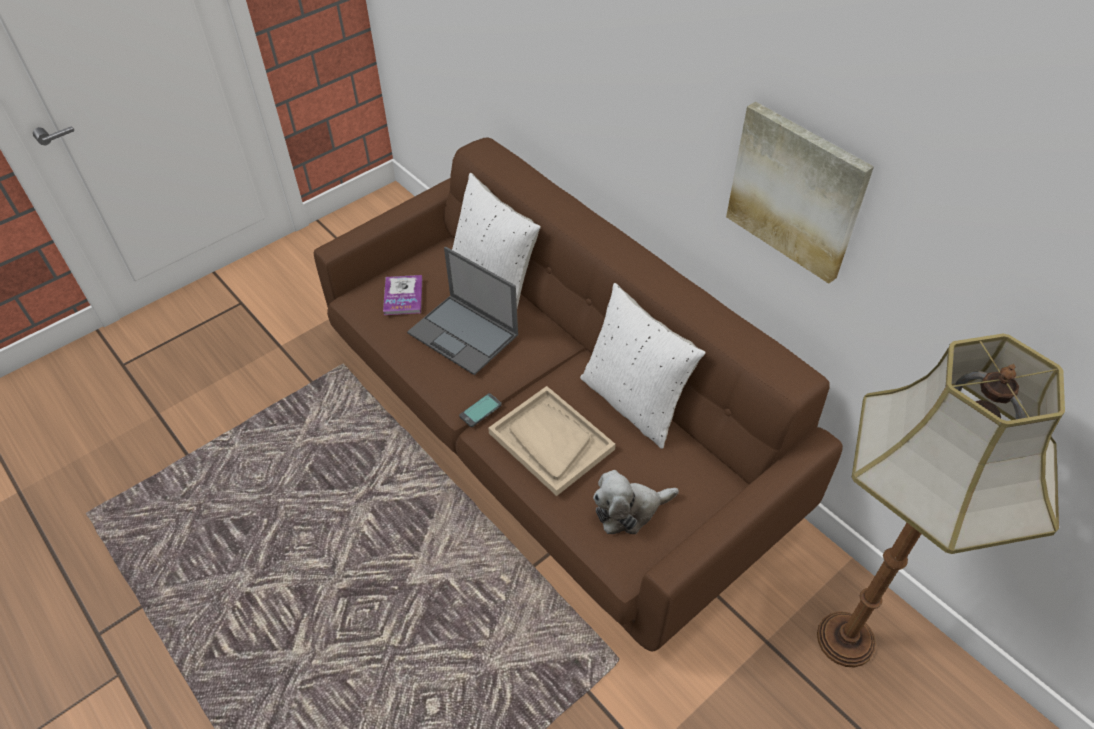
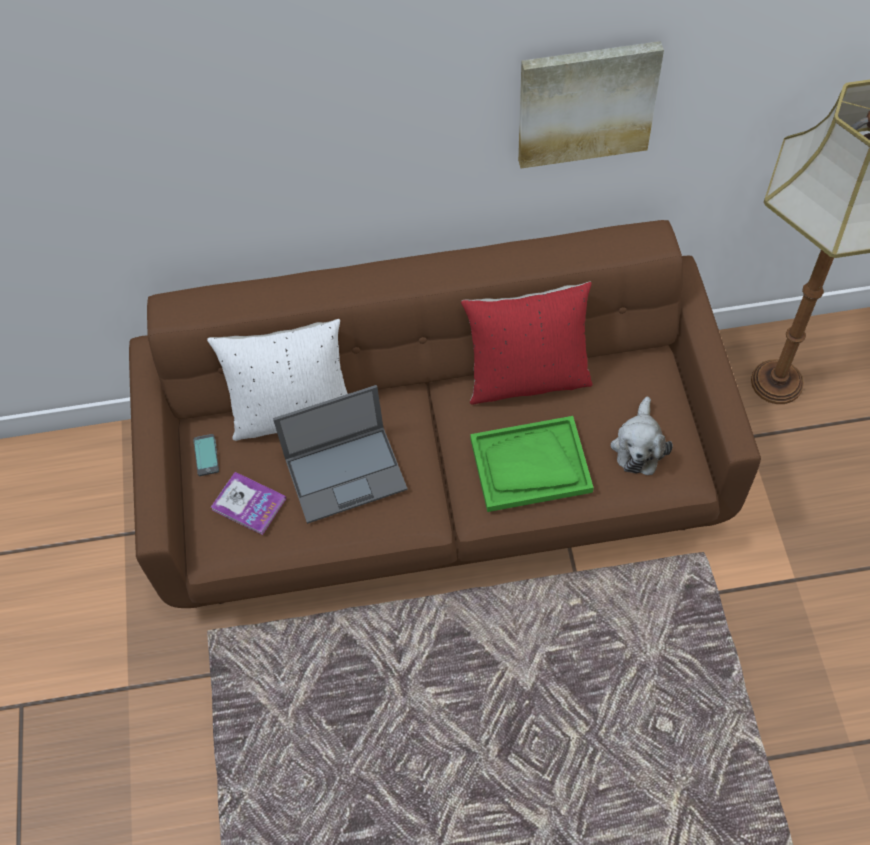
camera: 55 degrees left, 10 degrees up
phone [459,393,502,427] -> phone moved to [193,434,219,476]
beige tray [488,386,616,496] -> green tray [470,416,594,512]
white pillow [580,283,706,449] -> red pillow [461,282,593,405]

